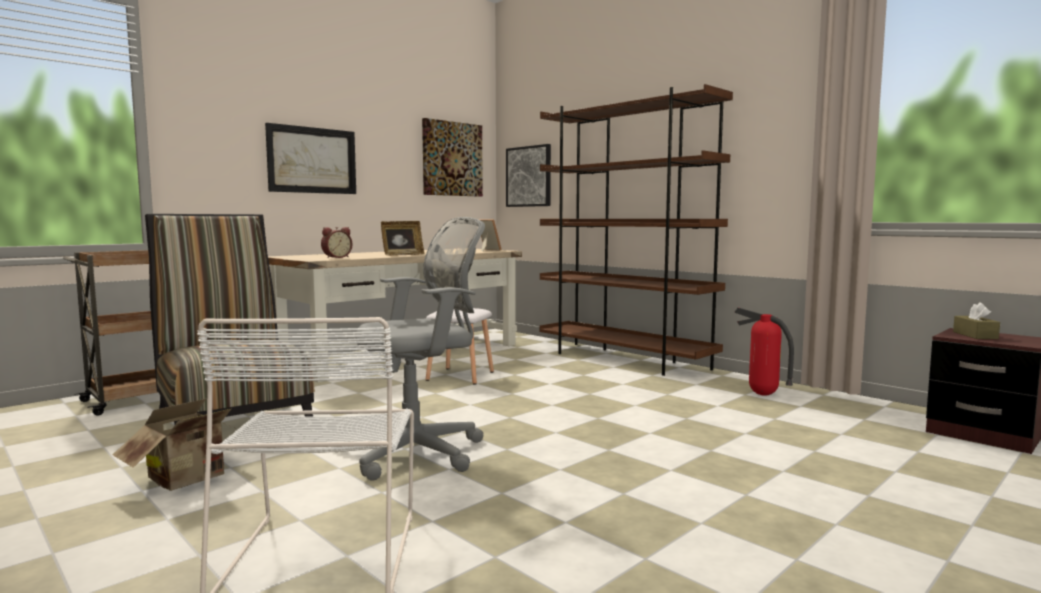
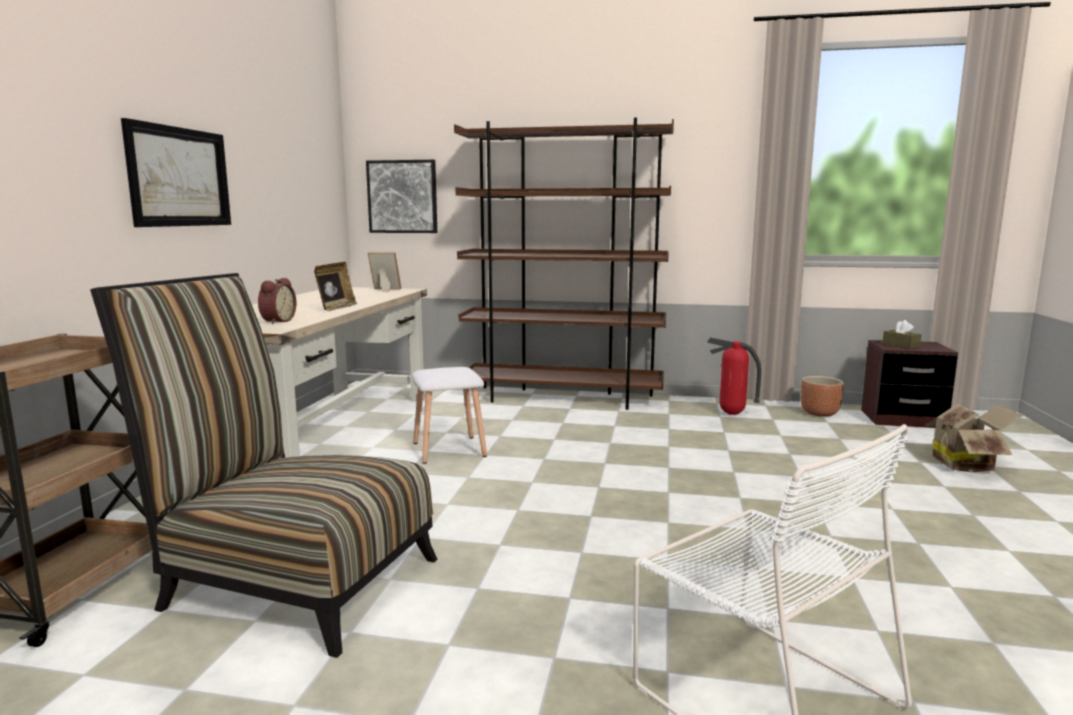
camera: 35 degrees left, 5 degrees up
cardboard box [113,399,234,491] -> cardboard box moved to [924,403,1023,472]
grey office chair [355,217,485,480] -> none
picture [422,118,483,197] -> none
none -> brown planter [801,376,844,417]

